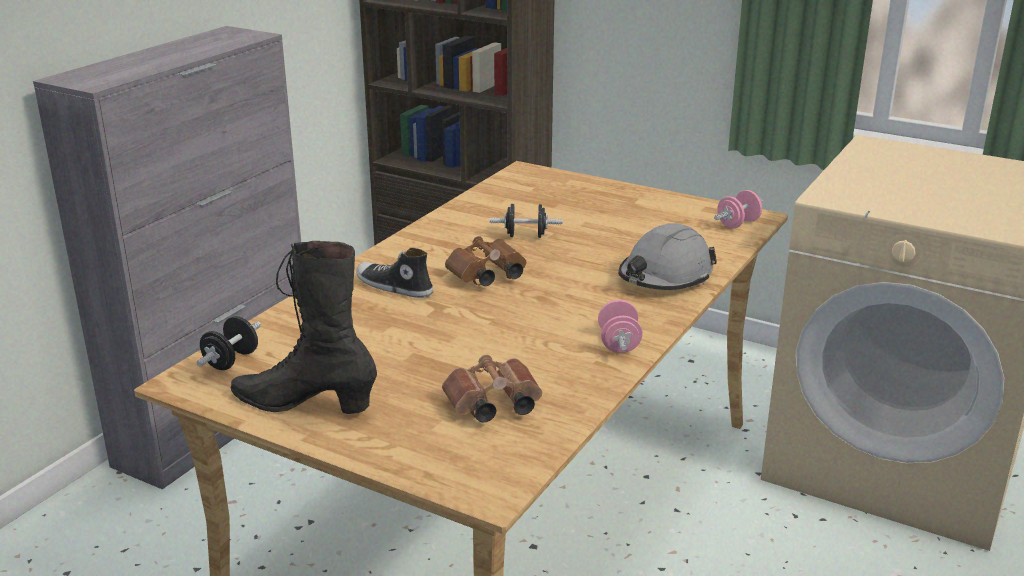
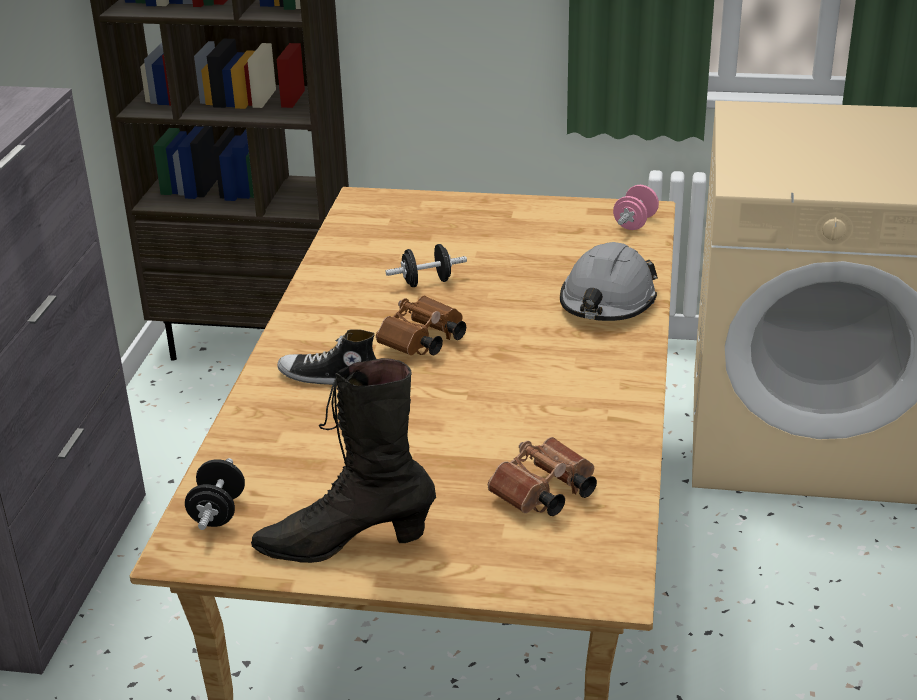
camera: 20 degrees left, 5 degrees up
pink dumbbell [598,300,643,353] -> none

